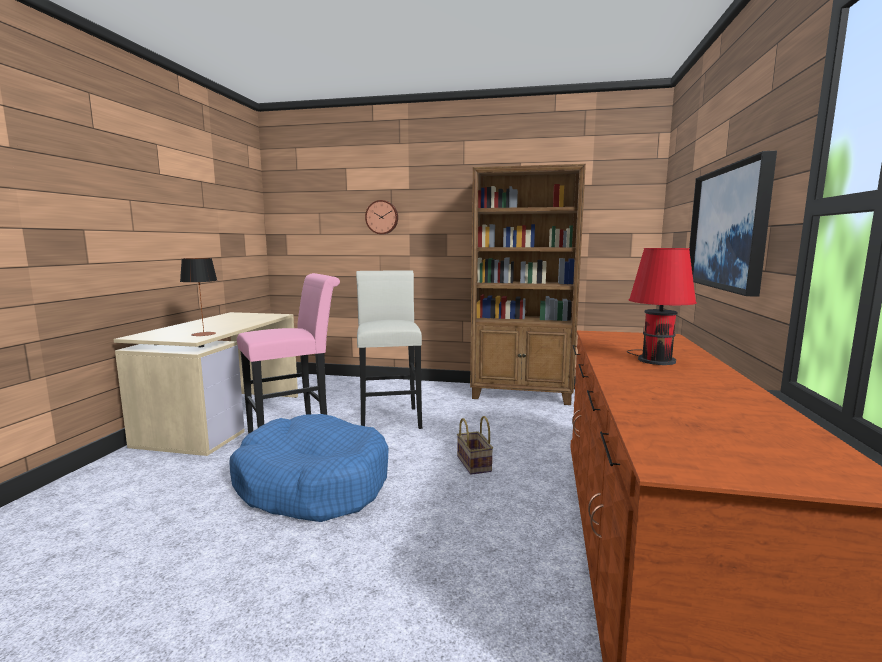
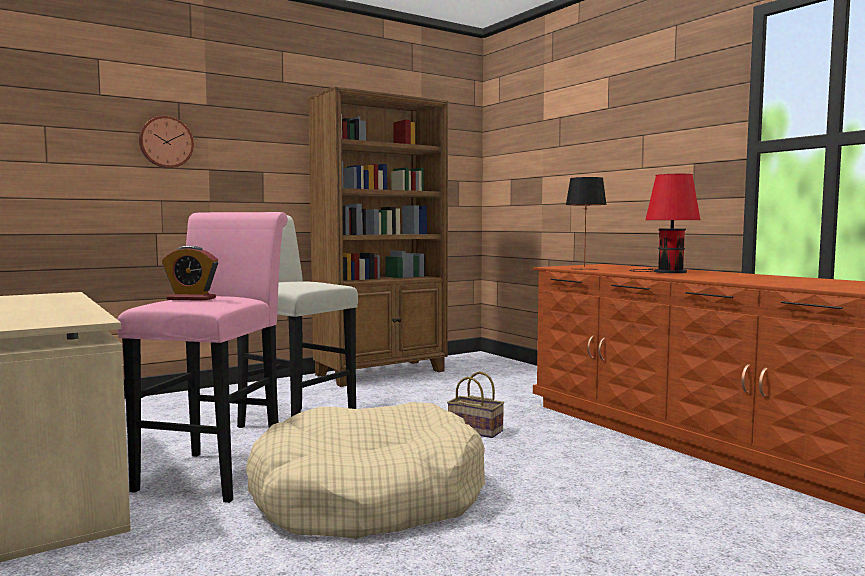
camera: 45 degrees left, 5 degrees down
table lamp [180,258,217,336] -> table lamp moved to [566,177,607,270]
blue dog bed [229,414,389,522] -> beige dog bed [246,402,485,539]
picture [689,151,777,297] -> none
none -> alarm clock [162,246,218,301]

